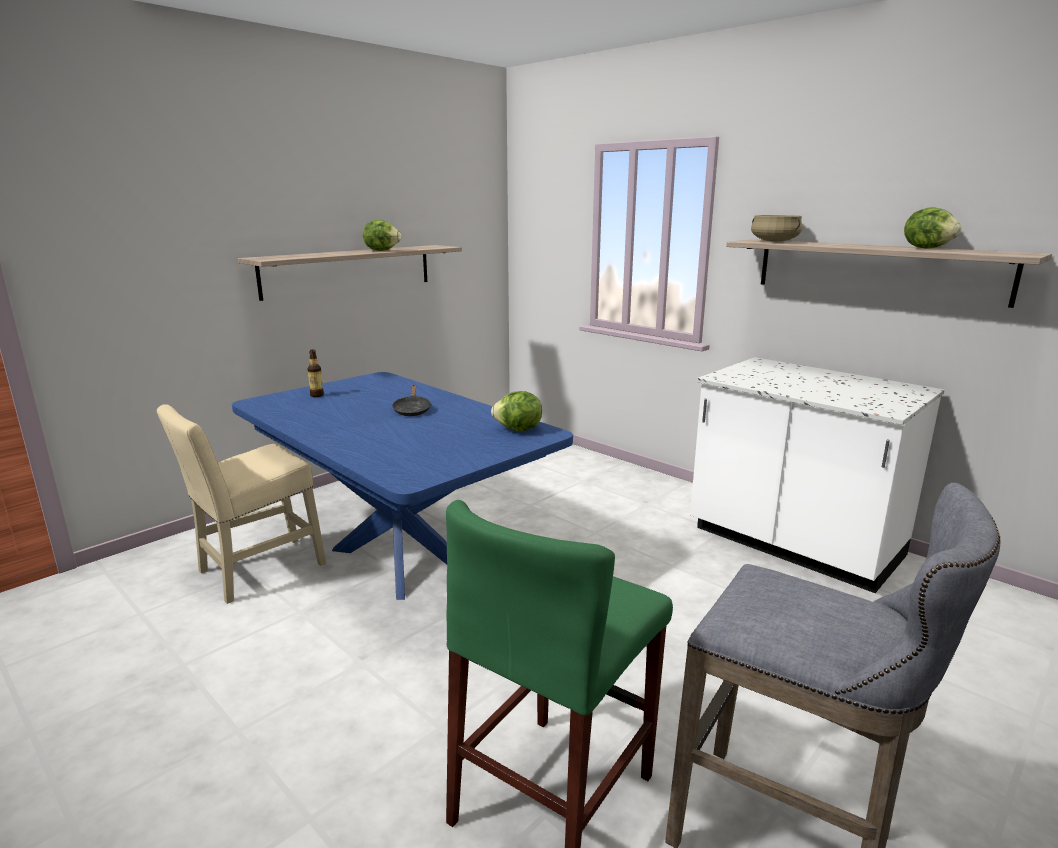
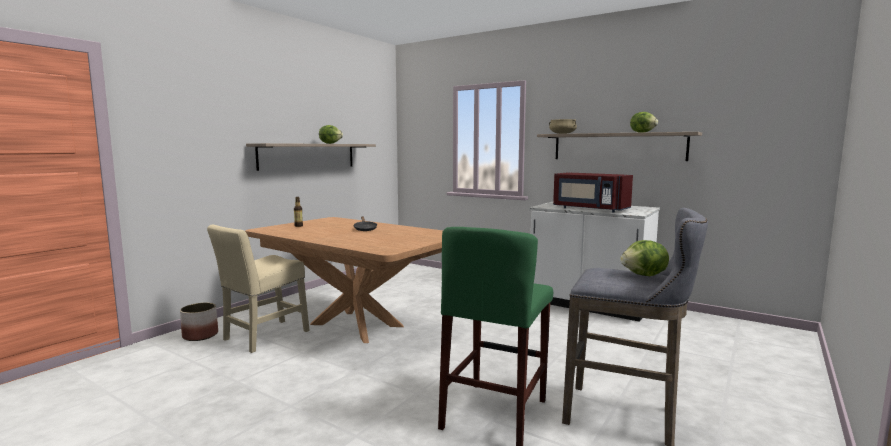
camera: 10 degrees left, 10 degrees down
blue dining table [232,372,573,600] -> brown dining table [245,217,443,343]
lettuce [491,391,542,432] -> lettuce moved to [620,240,669,276]
none -> planter [180,303,218,341]
none -> red microwave [553,173,633,213]

